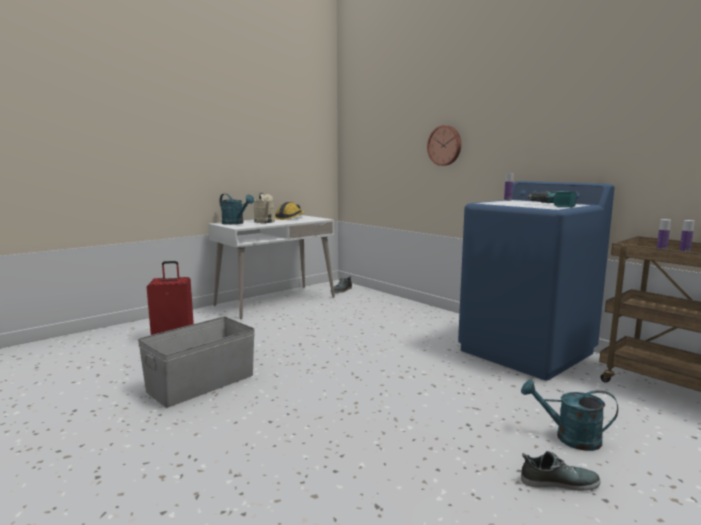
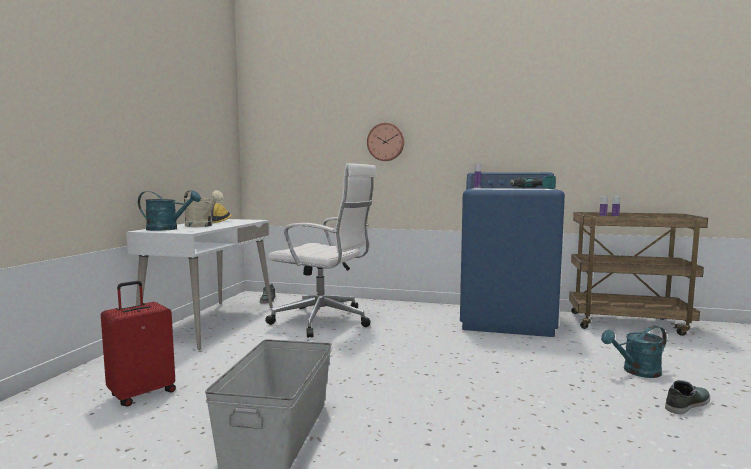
camera: 35 degrees left, 5 degrees down
none -> white office chair [265,163,377,338]

